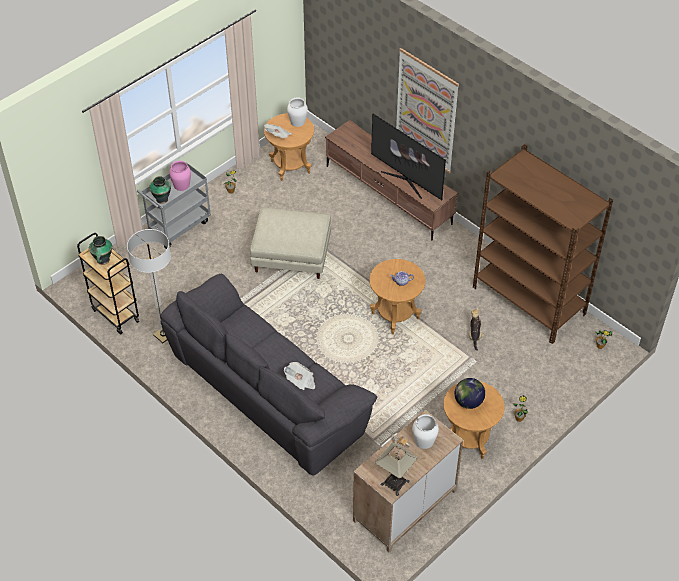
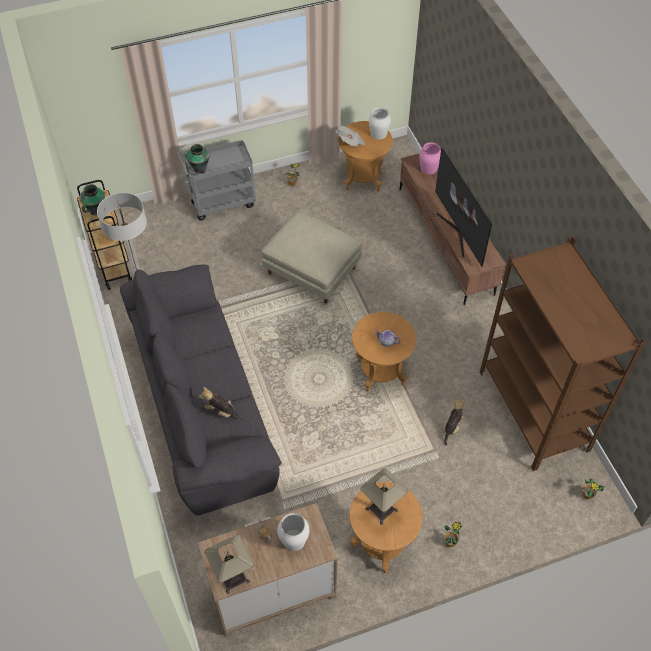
camera: 25 degrees right, 5 degrees up
pink vase [169,161,191,191] -> pink vase moved to [419,142,441,175]
newspaper [284,362,315,390] -> plush toy [199,387,244,419]
picture [396,48,459,173] -> none
globe [454,378,485,409] -> table lamp [360,468,408,525]

